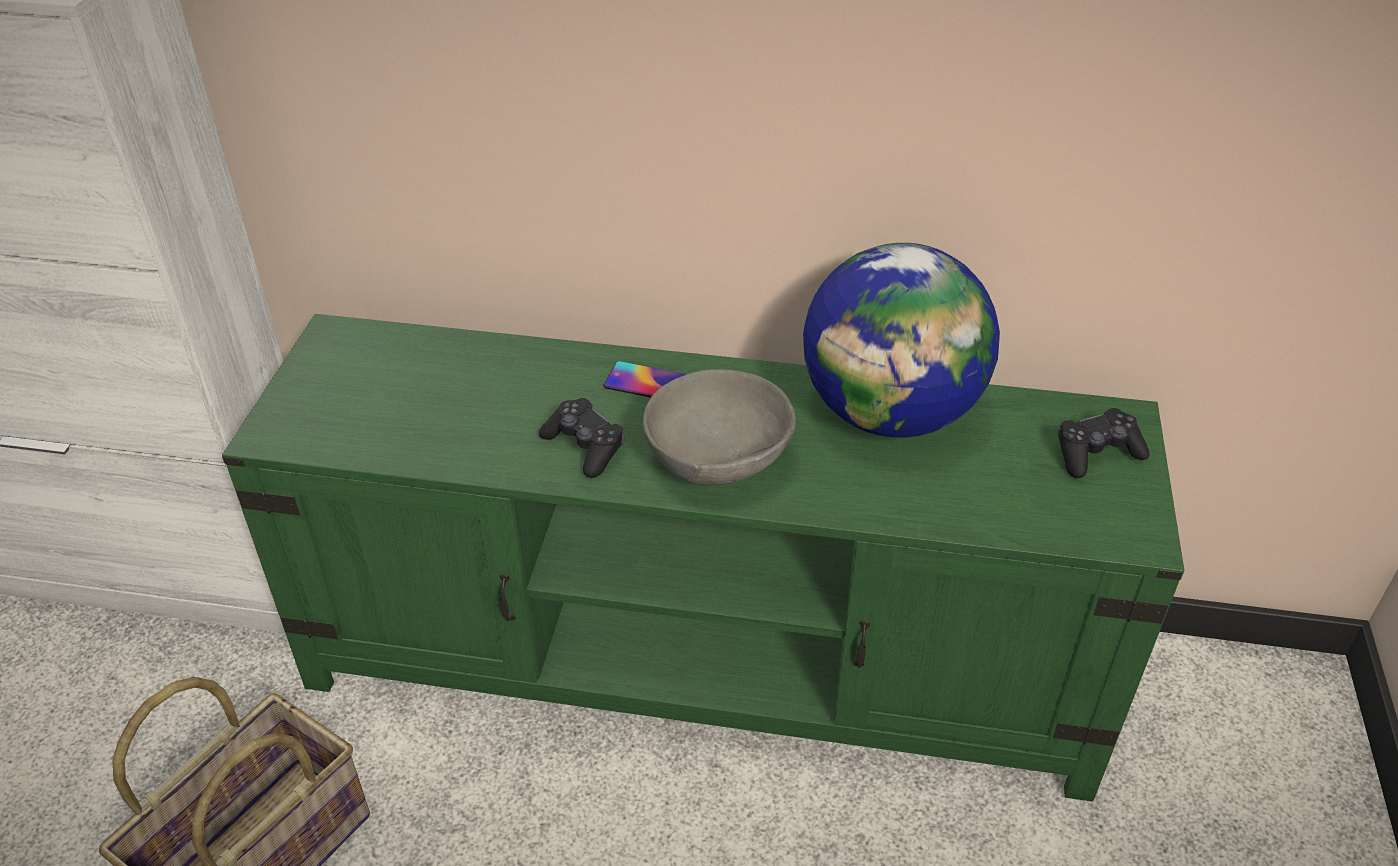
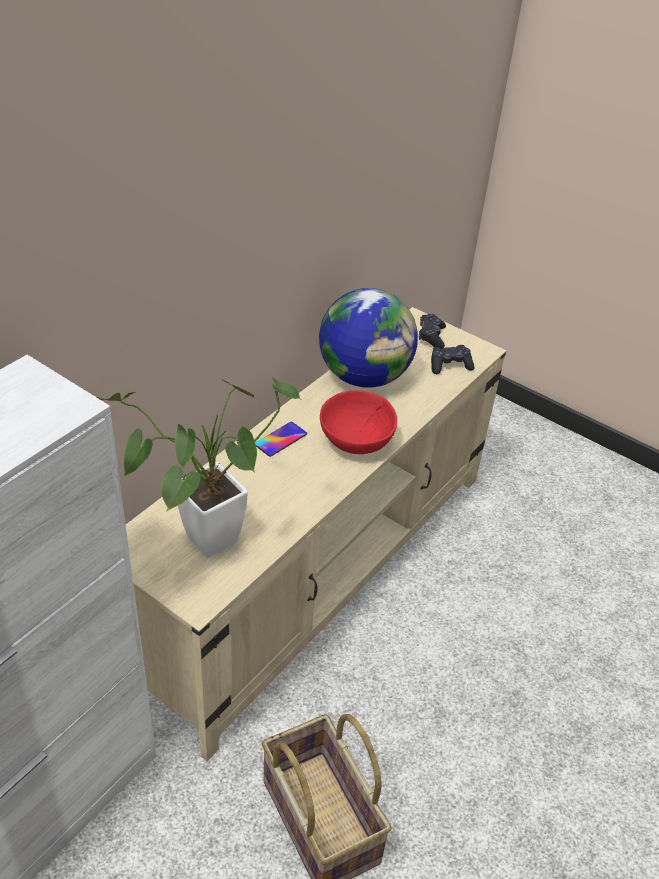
camera: 65 degrees left, 0 degrees up
green tv stand [222,314,1184,802] -> beige tv stand [126,307,506,761]
black game controller [539,398,625,478] -> black game controller moved to [431,345,474,374]
grey bowl [642,369,796,485] -> red bowl [320,390,397,454]
none -> potted plant [97,377,301,558]

